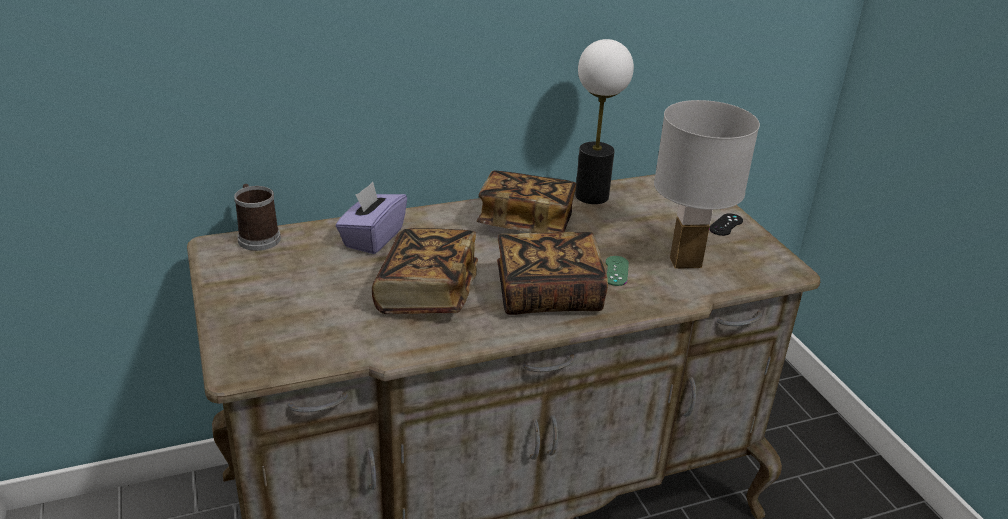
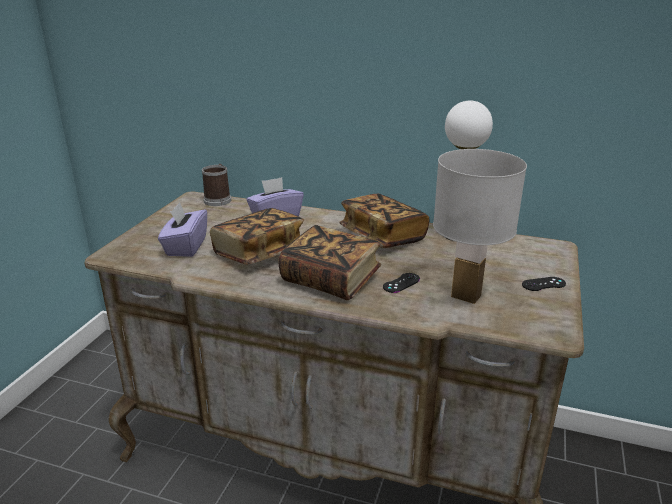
camera: 40 degrees right, 5 degrees down
green game controller [606,256,629,286] -> black game controller [383,273,420,293]
none -> purple tissue box [158,202,207,257]

